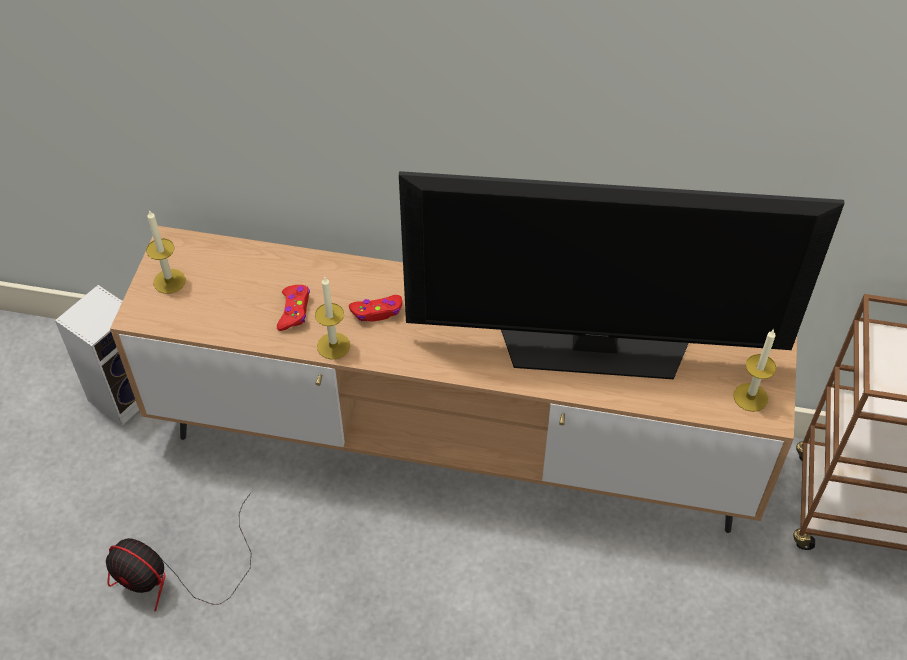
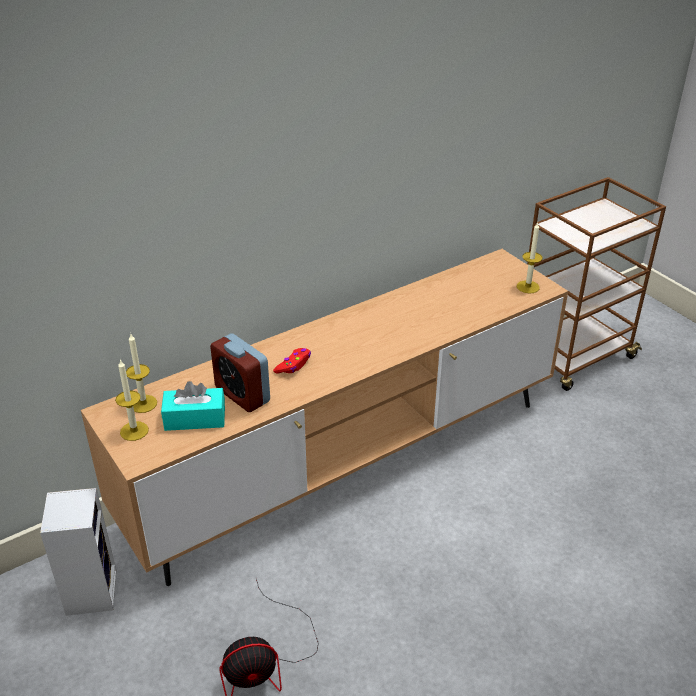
camera: 45 degrees left, 15 degrees down
red game controller [277,285,310,331] -> alarm clock [210,334,270,412]
candle [315,276,350,360] -> candle moved to [126,334,157,413]
television [399,171,845,379] -> none
none -> turquoise tissue box [161,381,225,431]

